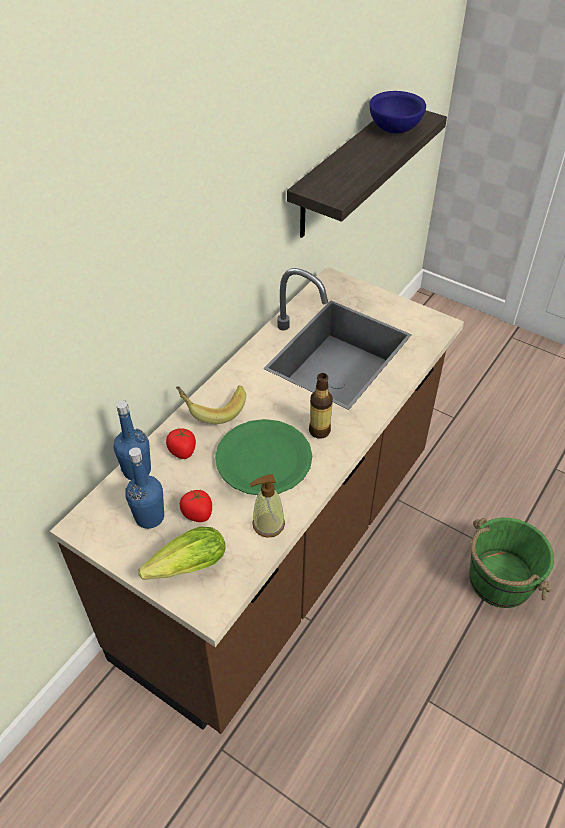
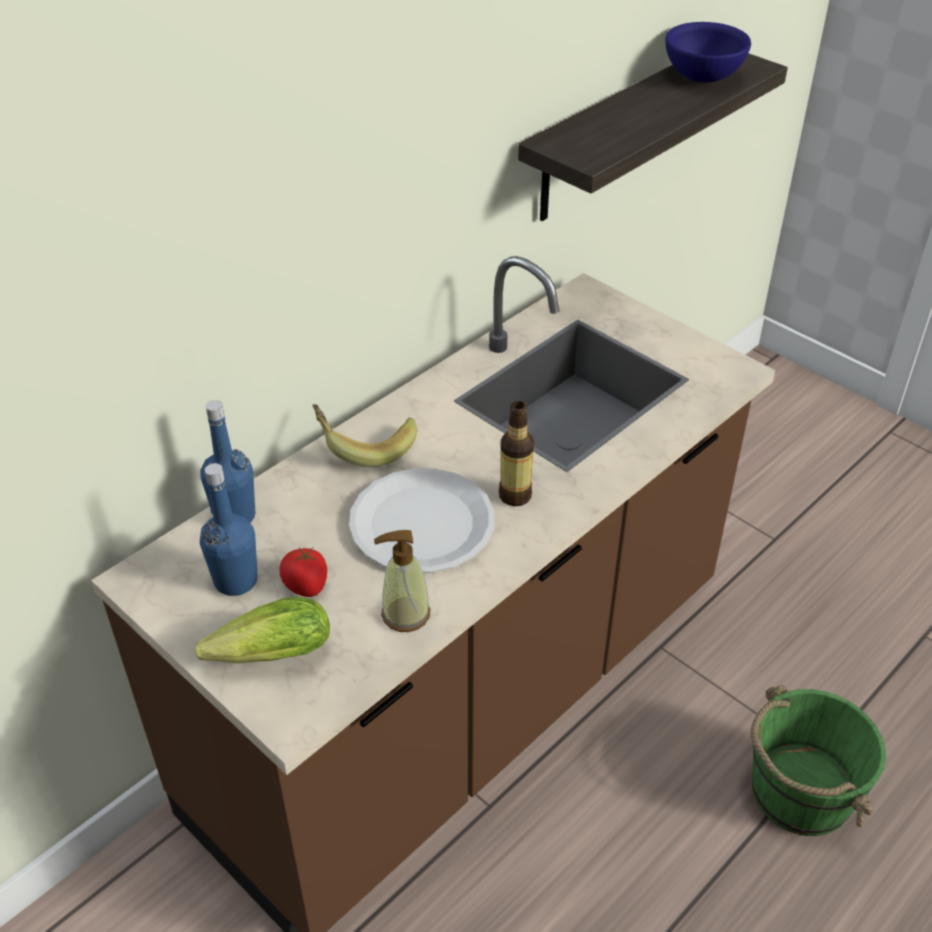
camera: 10 degrees right, 5 degrees down
tomato [166,428,196,459] -> none
green plate [215,419,312,495] -> white plate [349,468,494,573]

